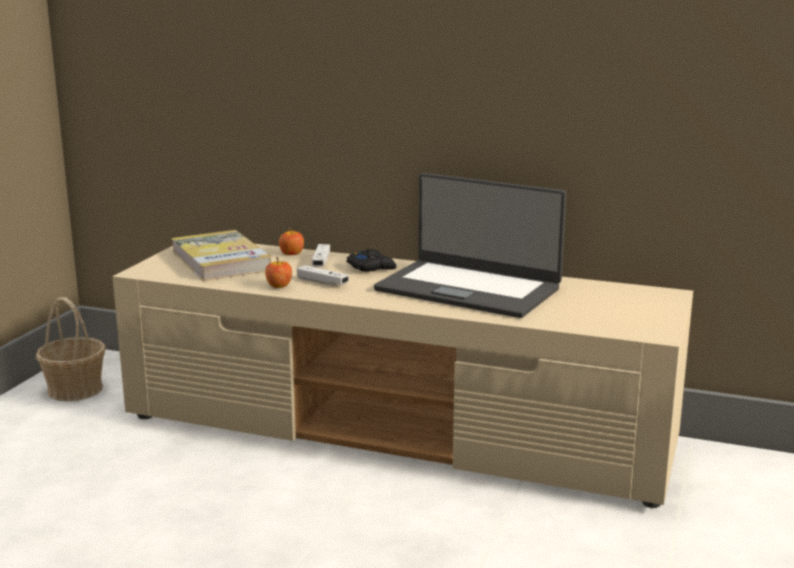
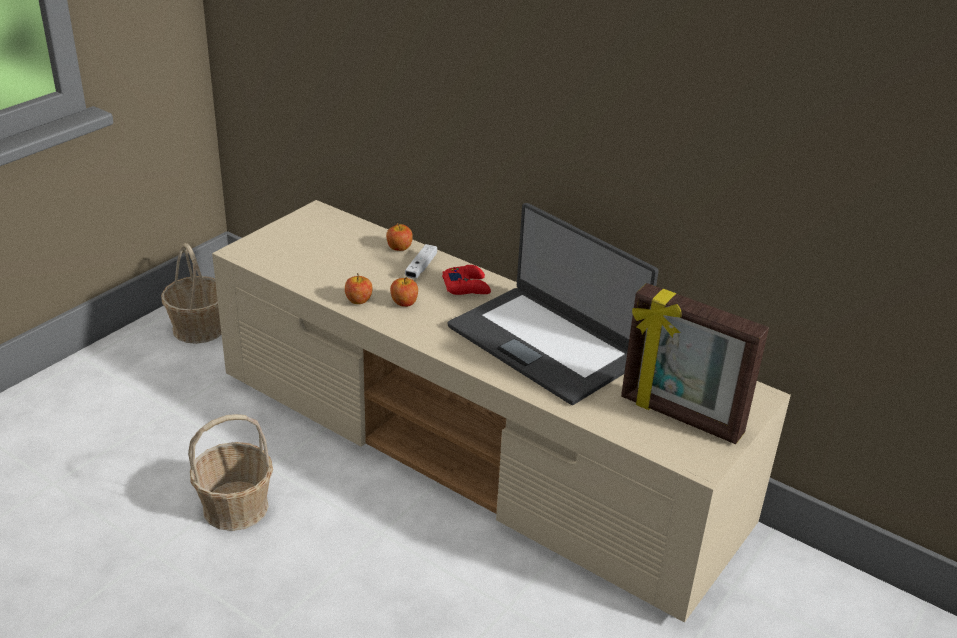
camera: 15 degrees right, 15 degrees up
book [171,230,271,281] -> none
white game controller [297,265,349,286] -> apple [390,277,418,307]
black game controller [347,249,396,272] -> red game controller [442,265,491,295]
none -> basket [188,414,273,531]
none -> picture frame [621,283,769,444]

